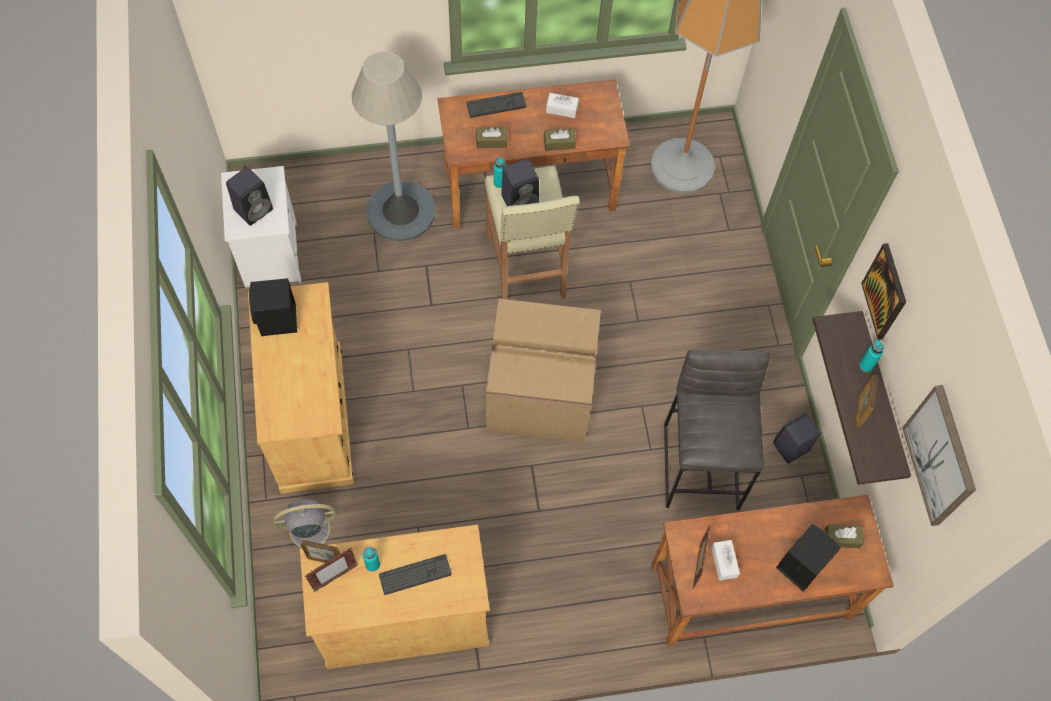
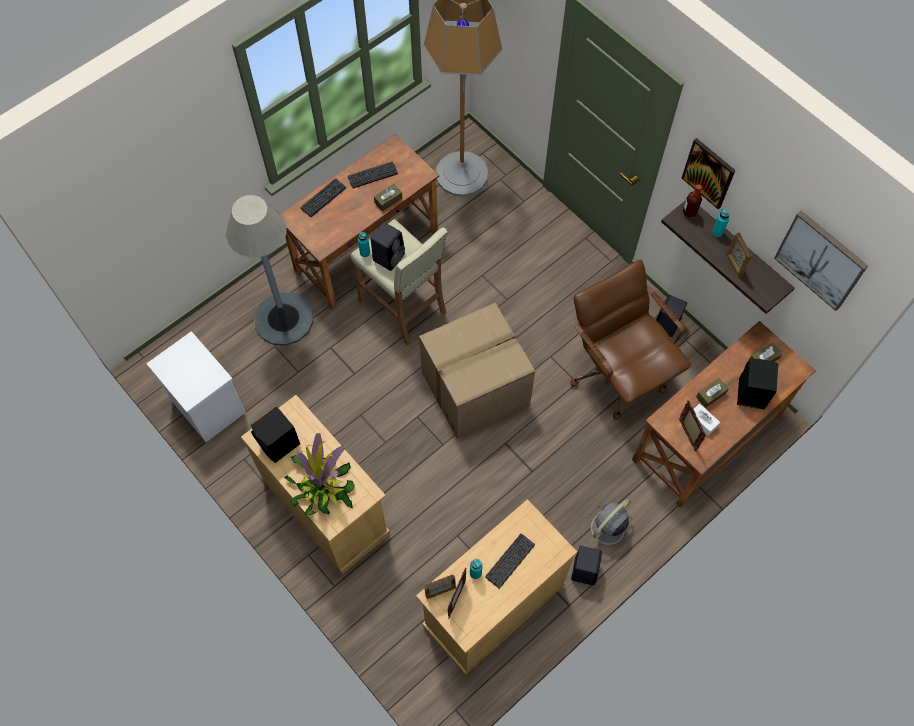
camera: 30 degrees left, 0 degrees up
black speaker [226,167,273,225] -> black speaker moved to [571,546,602,585]
grey fan [273,499,343,559] -> grey fan moved to [582,499,633,555]
brown tissue box [476,127,507,148] -> brown tissue box moved to [696,378,729,408]
white tissue box [546,93,579,118] -> keyboard [348,162,398,188]
grey stool [664,349,770,510] -> brown office chair [570,259,691,420]
none -> potted plant [284,433,355,516]
none -> bottle [683,184,702,218]

